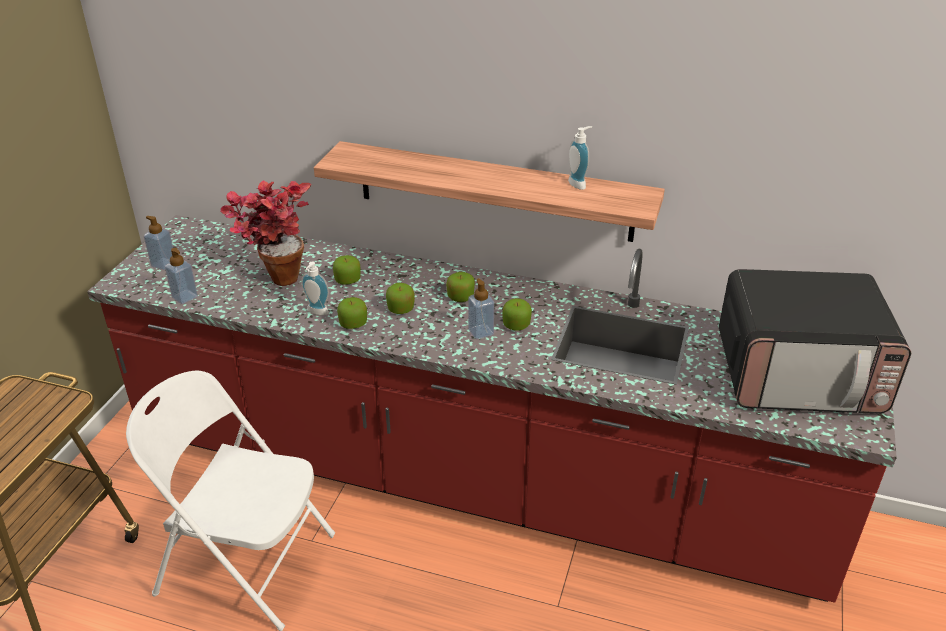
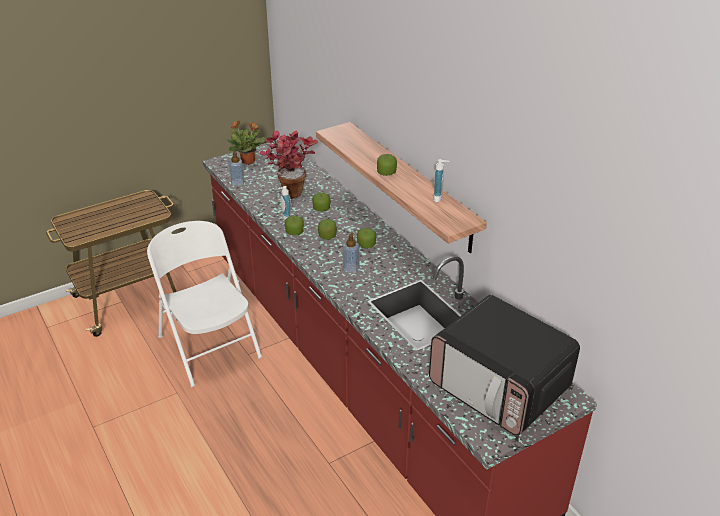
camera: 40 degrees right, 0 degrees up
soap dispenser [144,216,173,270] -> potted plant [226,120,267,165]
apple [503,298,532,331] -> apple moved to [377,154,397,176]

